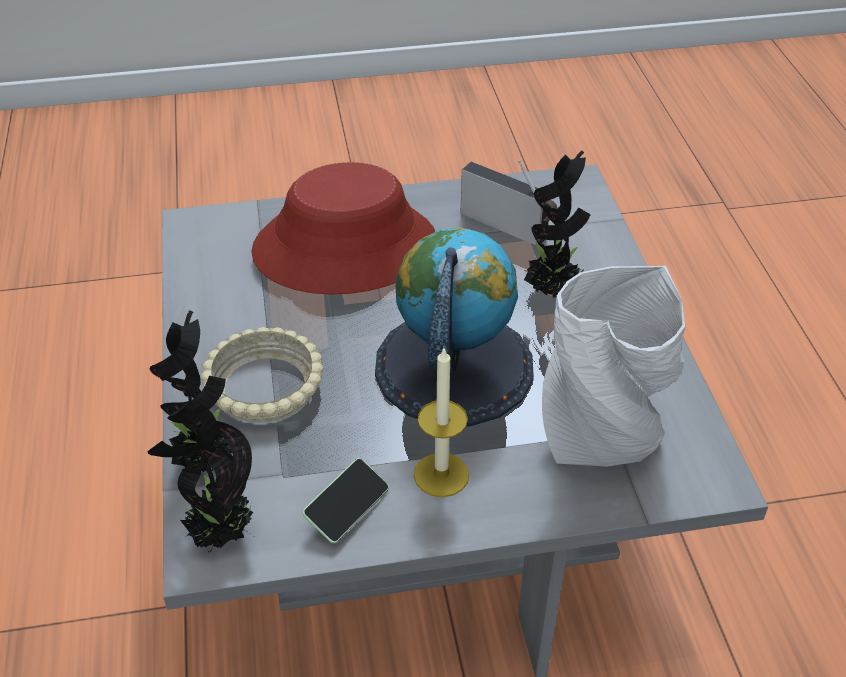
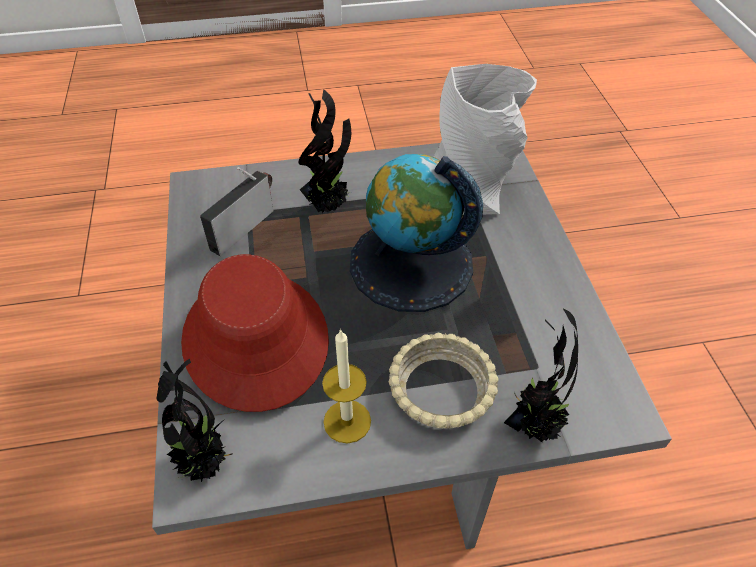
camera: 90 degrees left, 5 degrees up
potted plant [147,404,253,552] -> potted plant moved to [157,359,233,482]
phone [302,458,389,543] -> none
candle [414,348,469,497] -> candle moved to [322,329,371,444]

